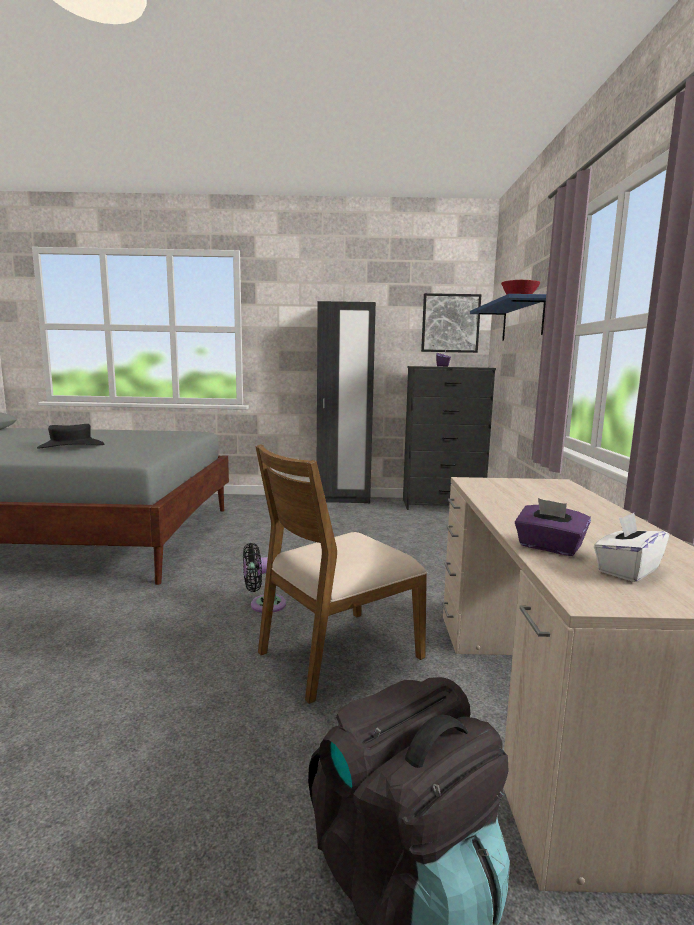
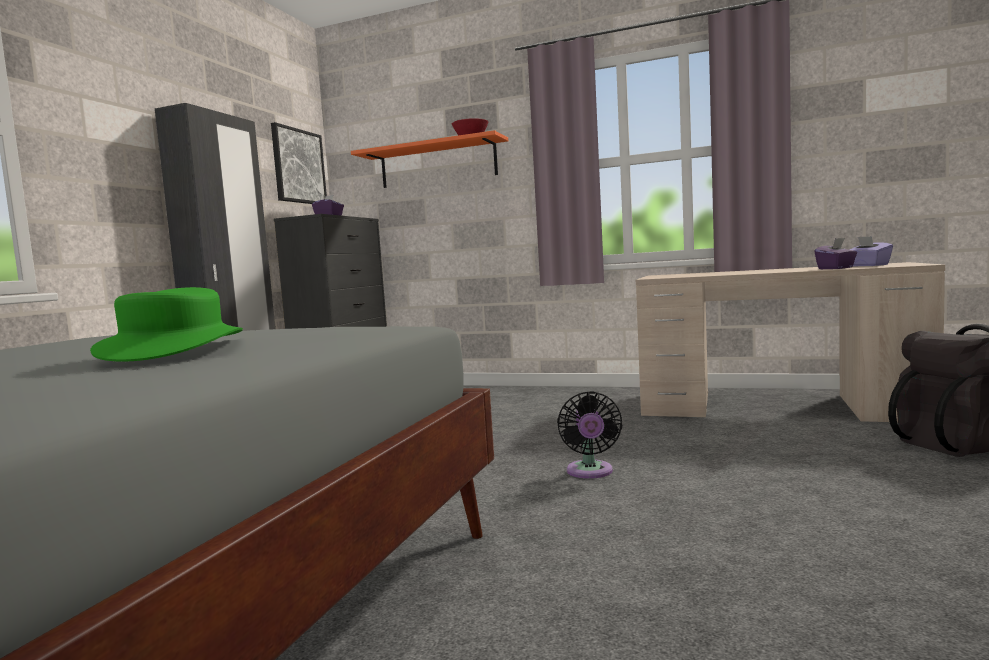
camera: 70 degrees left, 5 degrees down
black hat [37,424,105,449] -> green hat [90,287,243,362]
brown chair [255,444,427,704] -> none
blue shelf [470,294,546,341] -> orange shelf [351,130,508,188]
white tissue box [594,513,669,582] -> purple tissue box [849,236,893,267]

